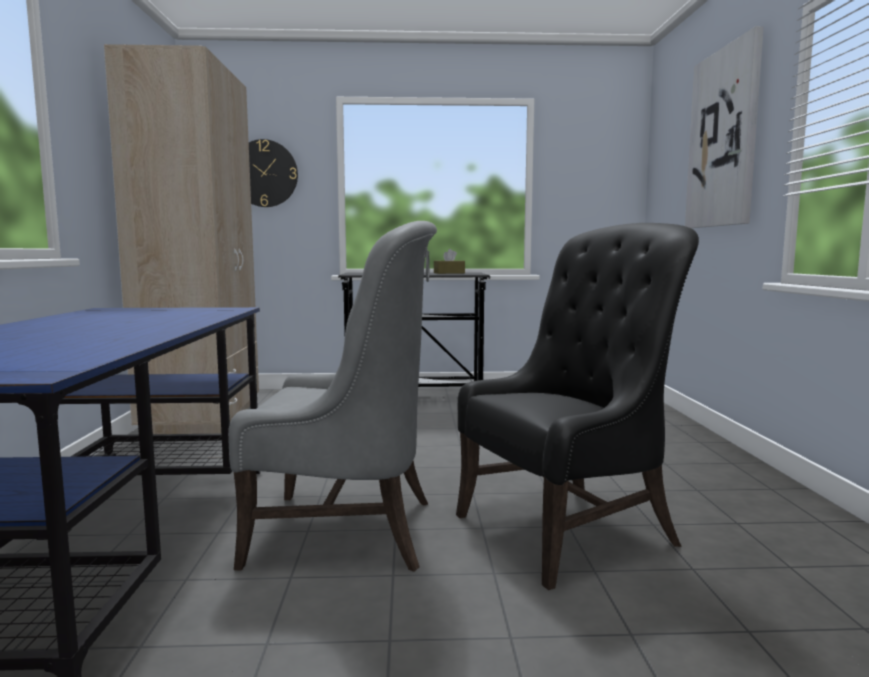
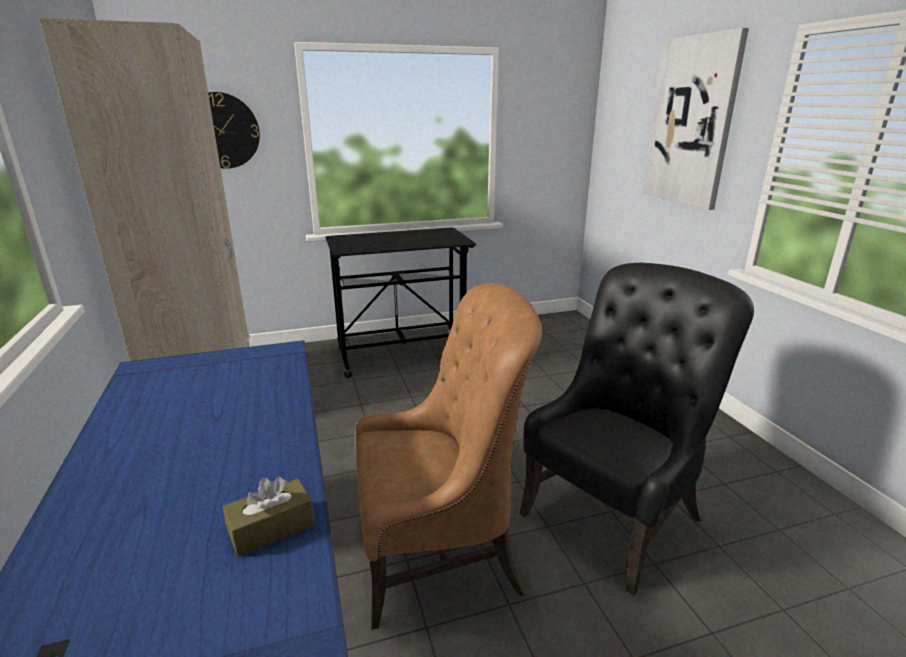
camera: 15 degrees left, 15 degrees up
grey chair [228,221,437,572] -> brown chair [355,283,542,630]
brown tissue box [434,249,465,274] -> brown tissue box moved to [223,476,315,557]

